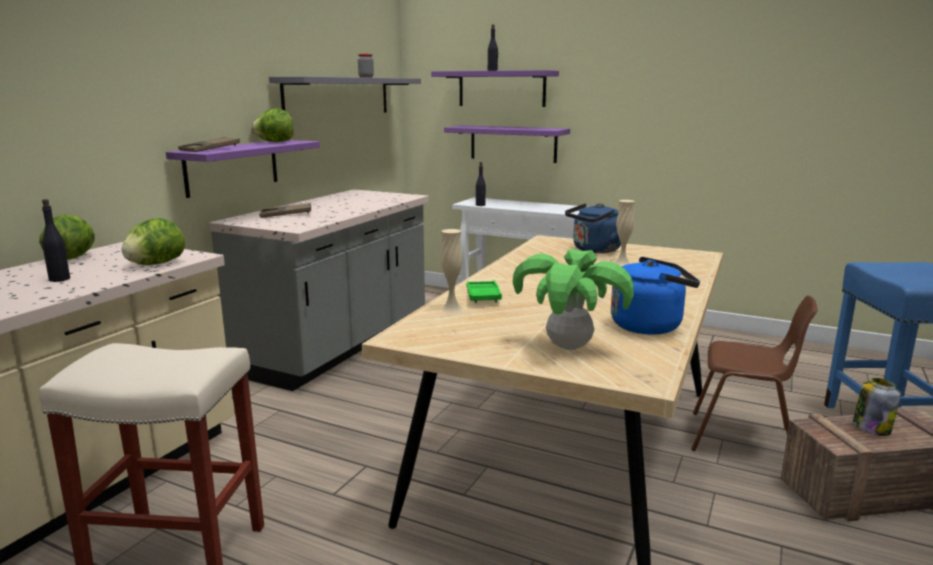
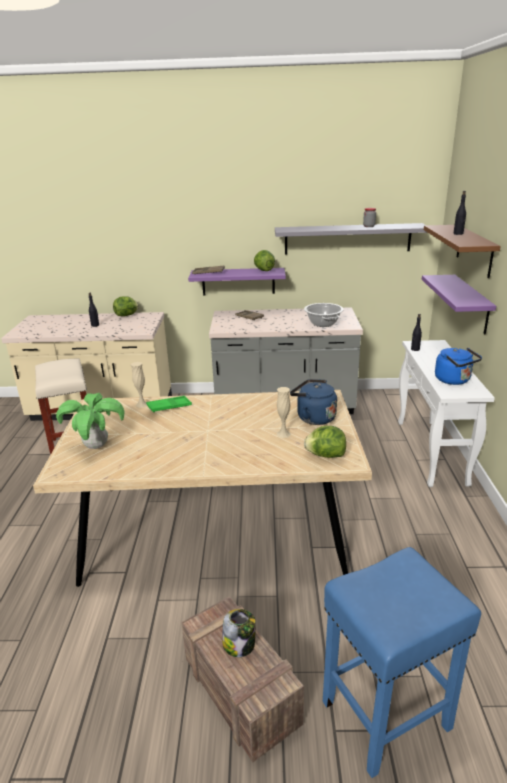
camera: 65 degrees right, 10 degrees up
lettuce [122,218,185,265] -> lettuce moved to [304,426,346,458]
purple shelf [431,70,559,107] -> brown shelf [424,225,501,278]
blue kettle [611,257,700,335] -> blue kettle moved to [435,348,482,385]
brown chair [691,295,818,451] -> none
none -> cooking pot [304,303,344,327]

